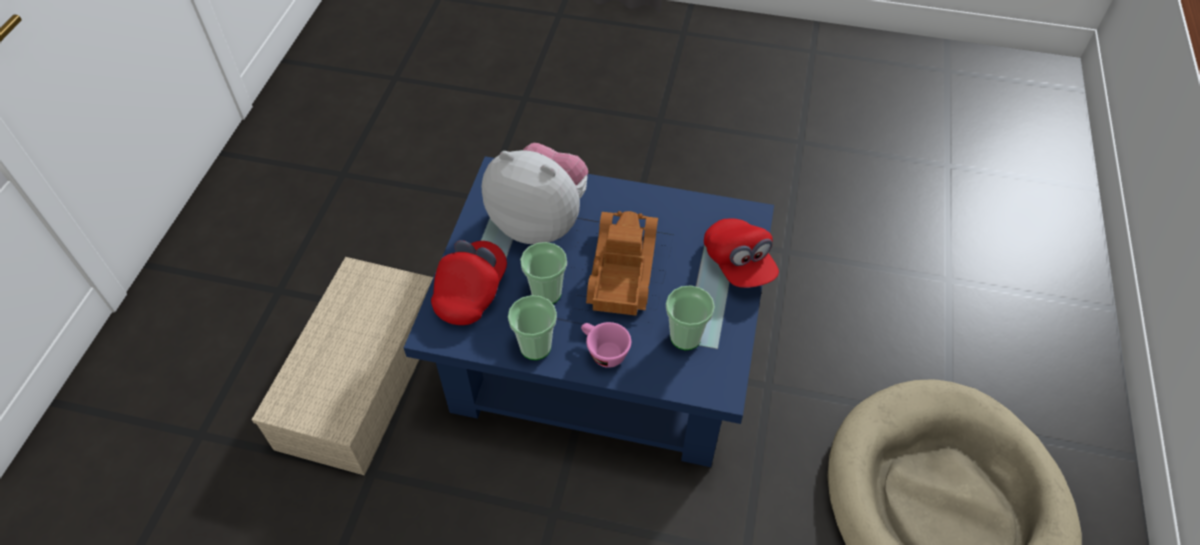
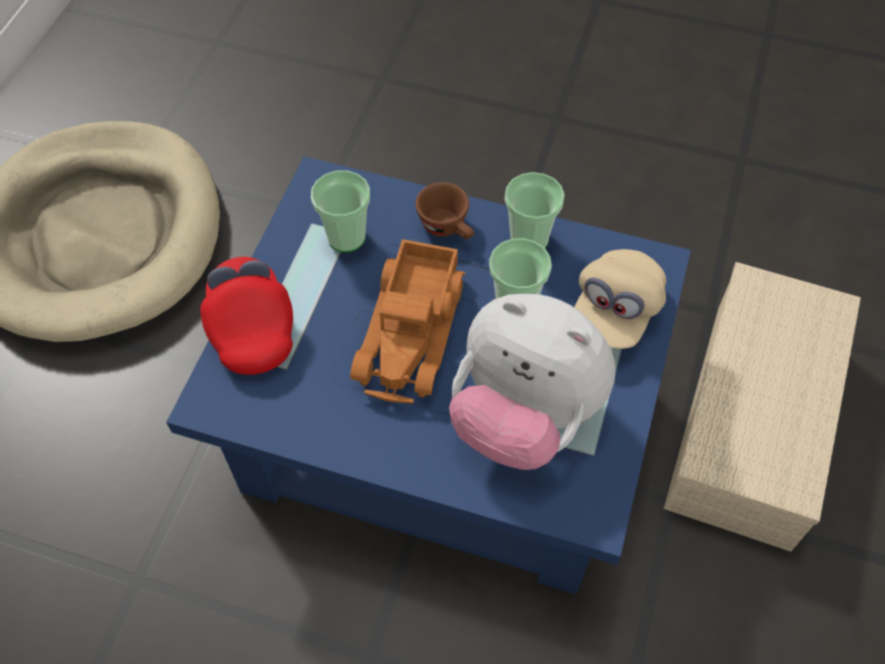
camera: 175 degrees left, 5 degrees up
red cap [431,240,507,325] -> beige cap [574,249,666,349]
pink cup [581,322,631,368] -> brown cup [415,182,474,239]

